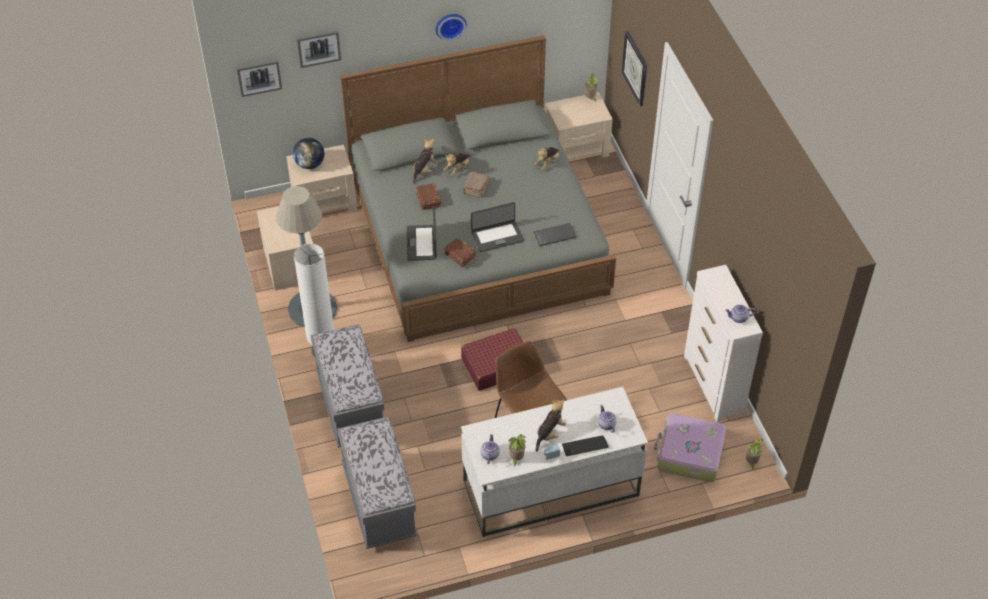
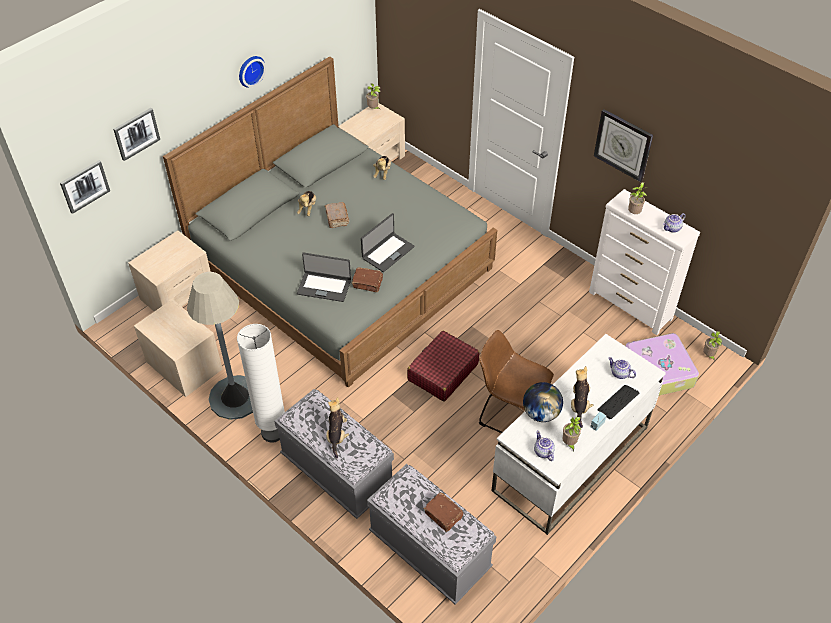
camera: 30 degrees left, 0 degrees up
globe [293,138,324,169] -> globe moved to [523,382,563,422]
laptop [407,206,437,261] -> laptop turned 45 degrees counterclockwise [297,252,351,302]
plush toy [413,138,438,184] -> plush toy moved to [326,397,349,458]
brown book [415,184,441,210] -> brown book moved to [423,492,463,532]
keyboard [534,223,576,246] -> none
wall clock [622,31,647,106] -> wall clock moved to [594,109,653,182]
none -> potted plant [628,182,647,214]

